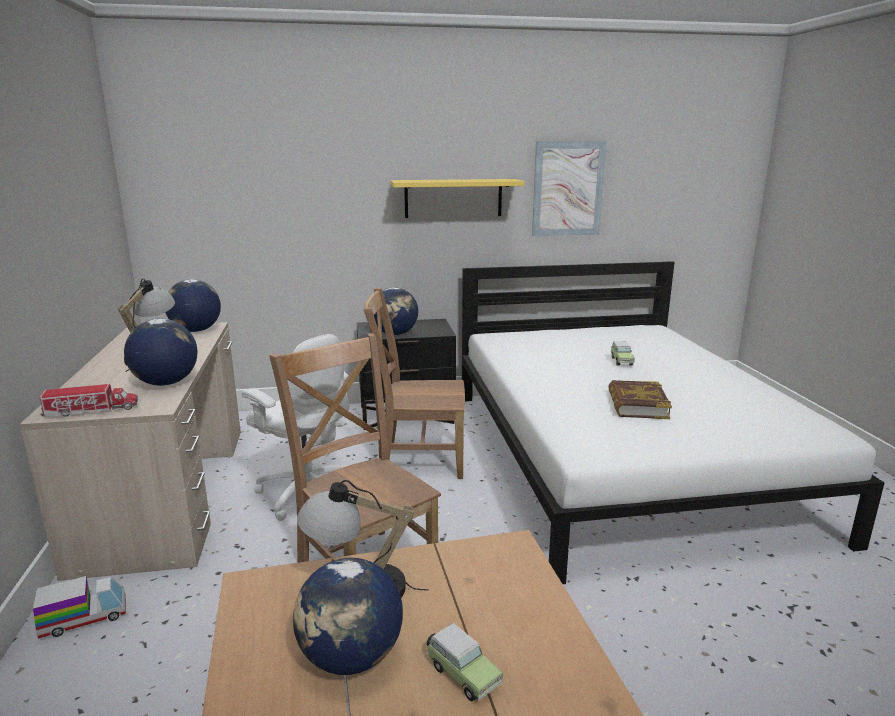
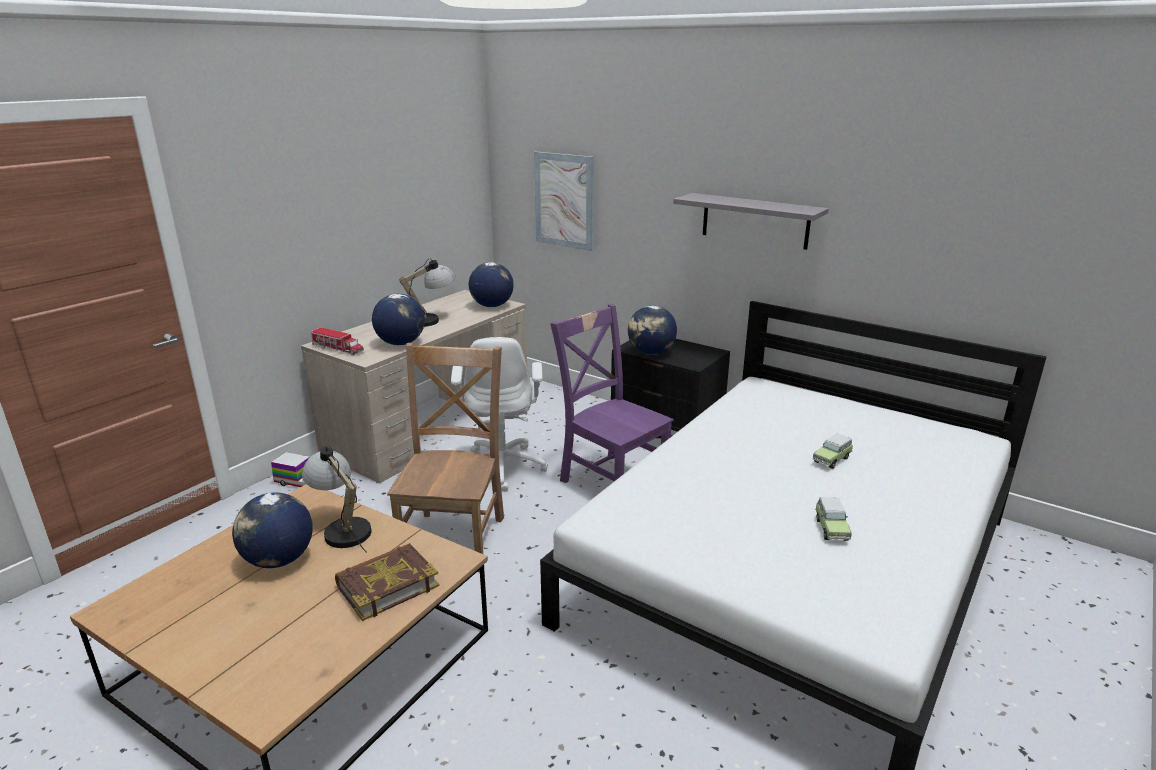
camera: 45 degrees right, 5 degrees up
brown chair [363,288,465,479] -> purple chair [550,304,674,483]
yellow shelf [390,179,525,218] -> grey shelf [673,193,829,250]
toy car [427,623,503,702] -> toy car moved to [815,497,852,541]
picture [532,141,607,236] -> picture moved to [534,152,594,251]
book [608,380,672,419] -> book moved to [335,543,439,621]

